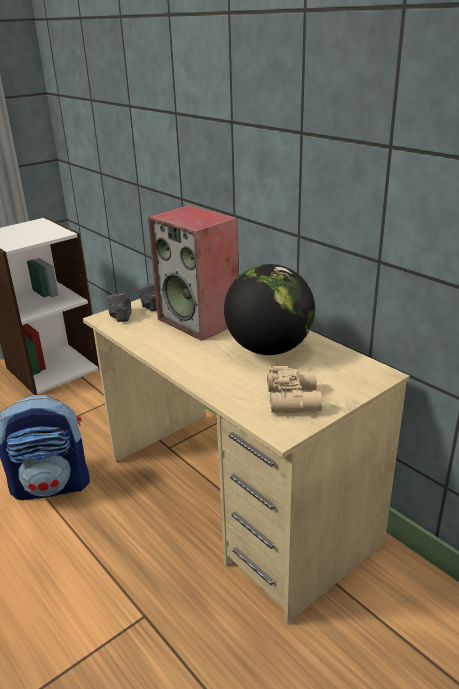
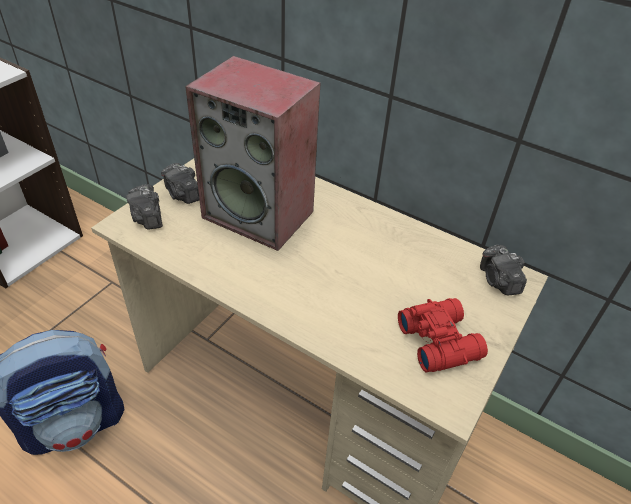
camera: 20 degrees left, 15 degrees up
globe [224,264,315,355] -> none
beige binoculars [267,366,322,413] -> red binoculars [398,298,488,372]
none -> camera [480,245,527,295]

